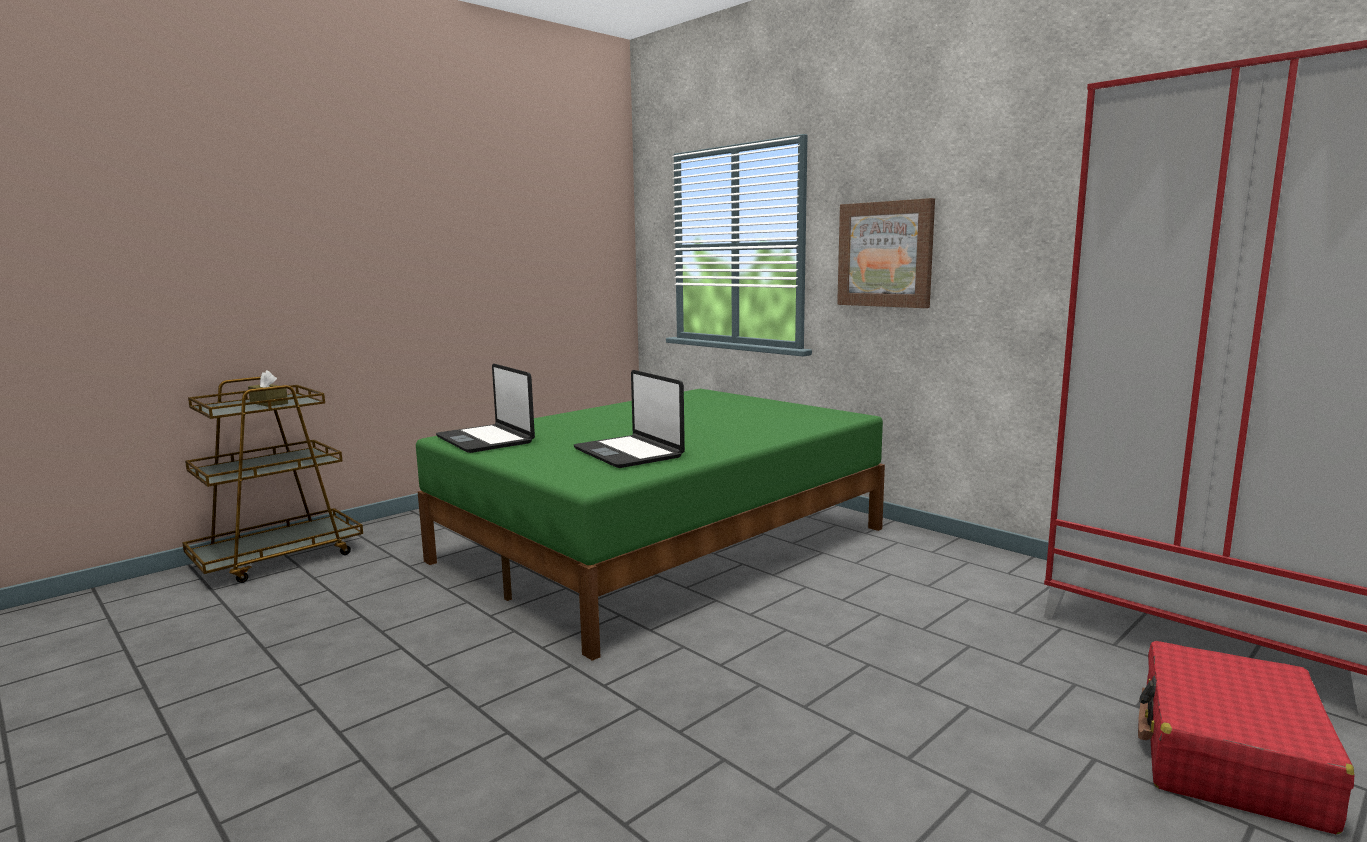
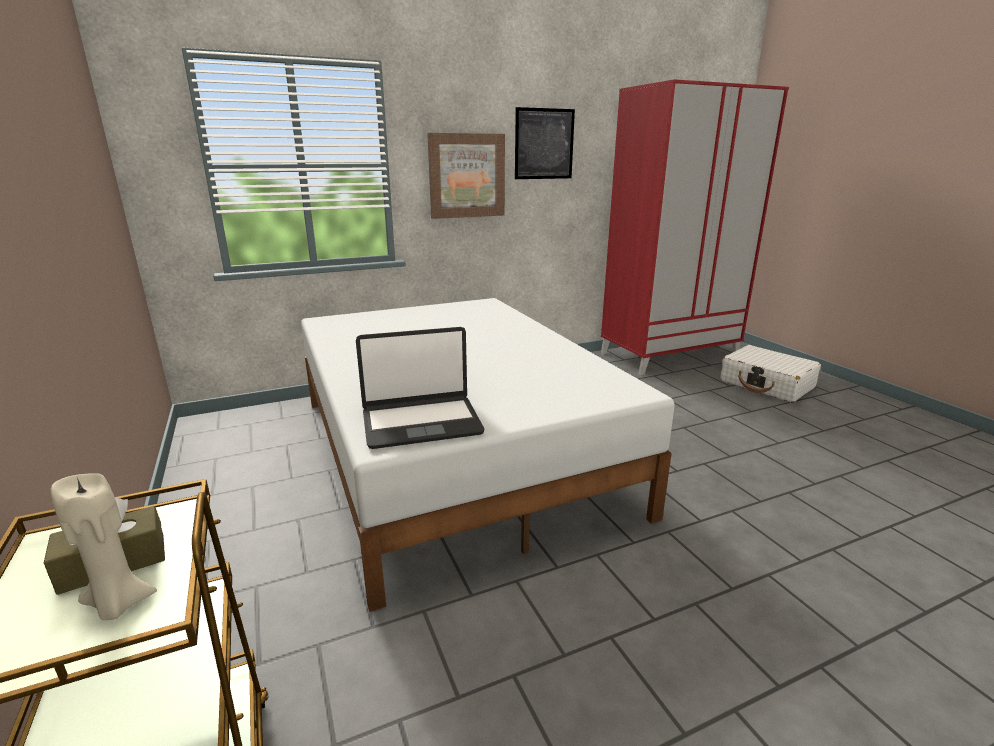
camera: 70 degrees left, 10 degrees up
green bed [416,389,885,661] -> white bed [301,298,675,612]
laptop [574,370,685,468] -> none
red suitcase [1138,641,1354,834] -> white suitcase [720,345,821,403]
none -> beige candle [50,473,157,620]
none -> picture [515,107,575,179]

